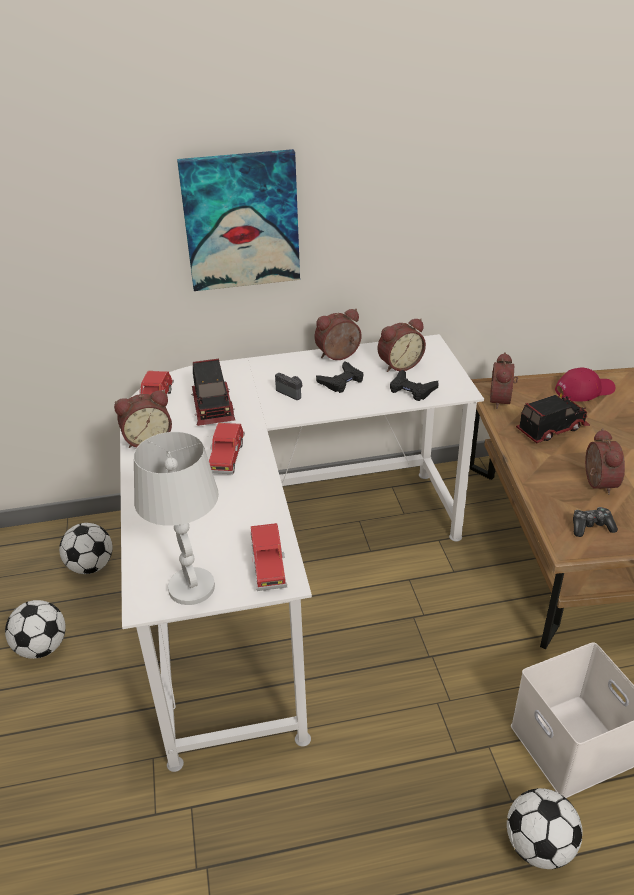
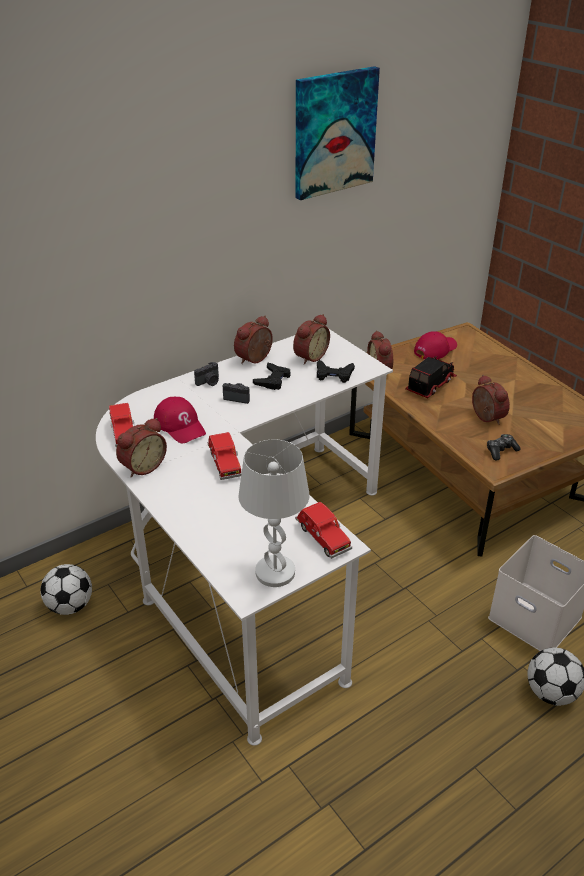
camera: 25 degrees left, 0 degrees up
football [5,600,66,659] -> none
picture [177,149,300,291] -> picture moved to [296,66,380,200]
toy truck [191,358,235,426] -> red cap [154,396,206,443]
none -> camera [194,362,219,386]

